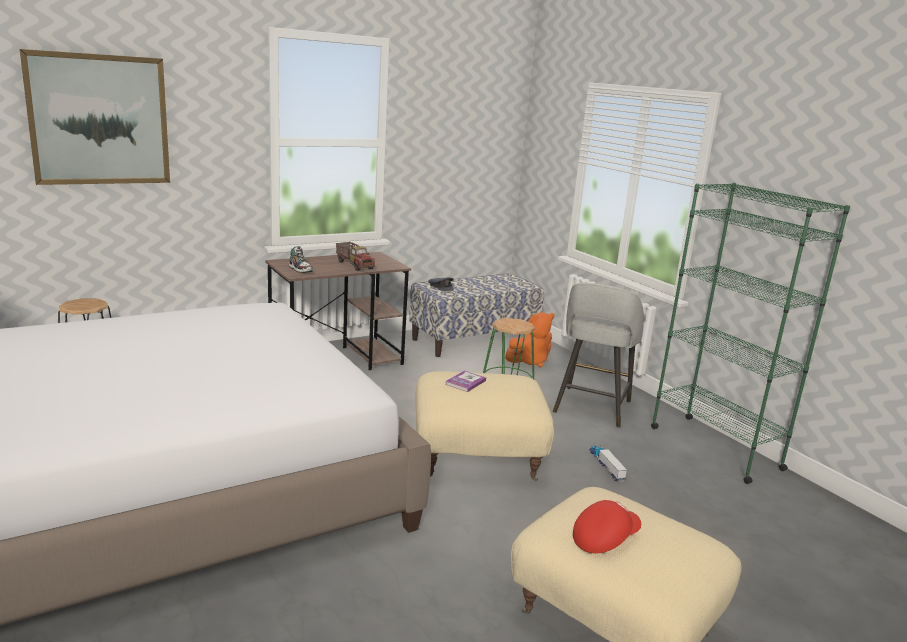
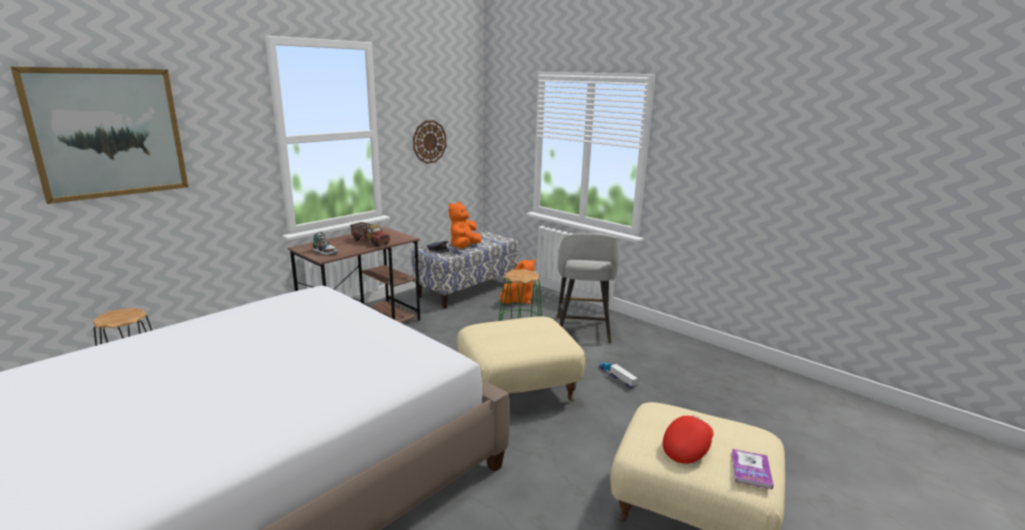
camera: 15 degrees left, 0 degrees up
book [445,371,486,392] -> book moved to [731,449,774,489]
green bookcase [651,183,850,484] -> none
none -> wall clock [413,120,446,164]
none -> orange plush toy [449,202,482,248]

